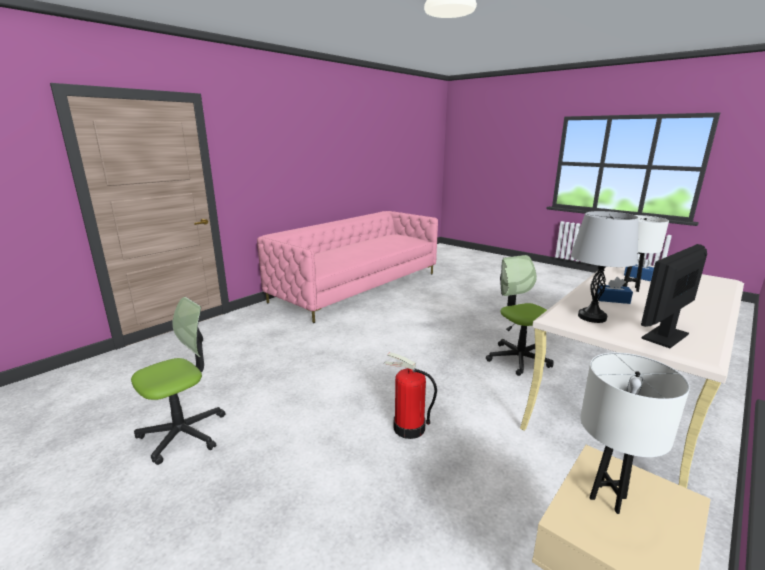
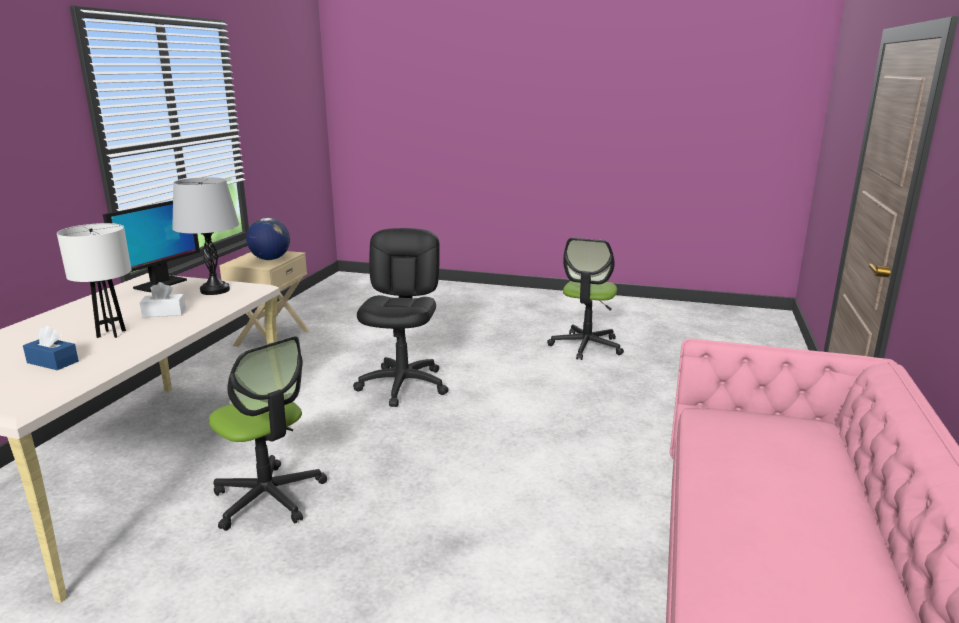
camera: 155 degrees right, 0 degrees up
fire extinguisher [384,352,437,439] -> black office chair [353,228,448,407]
white table lamp [580,352,690,514] -> globe [246,218,290,260]
blue tissue box [598,277,633,304] -> white tissue box [139,282,186,317]

